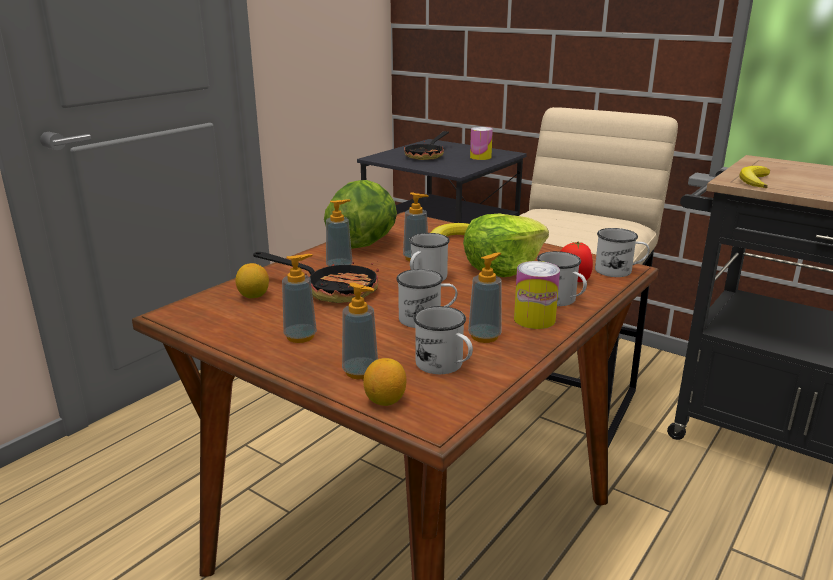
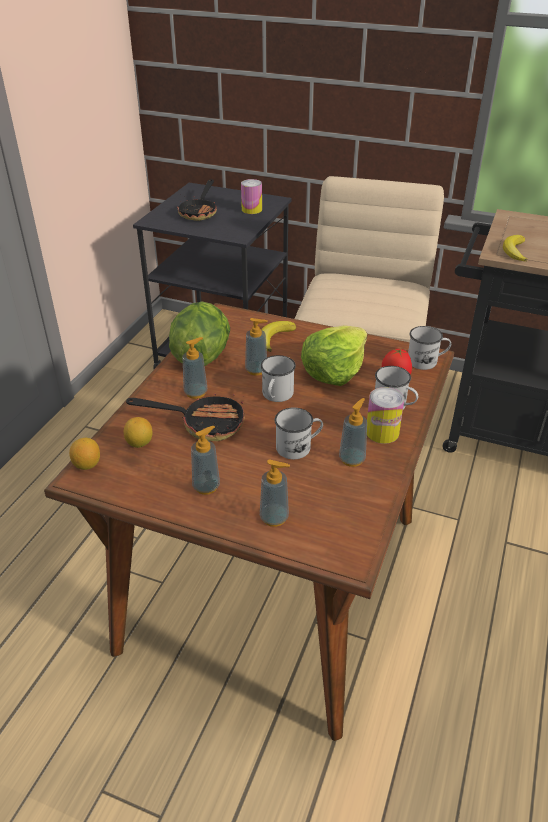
camera: 15 degrees left, 15 degrees up
lemon [363,358,406,406] -> lemon moved to [69,438,100,470]
white mug [413,306,473,374] -> none

